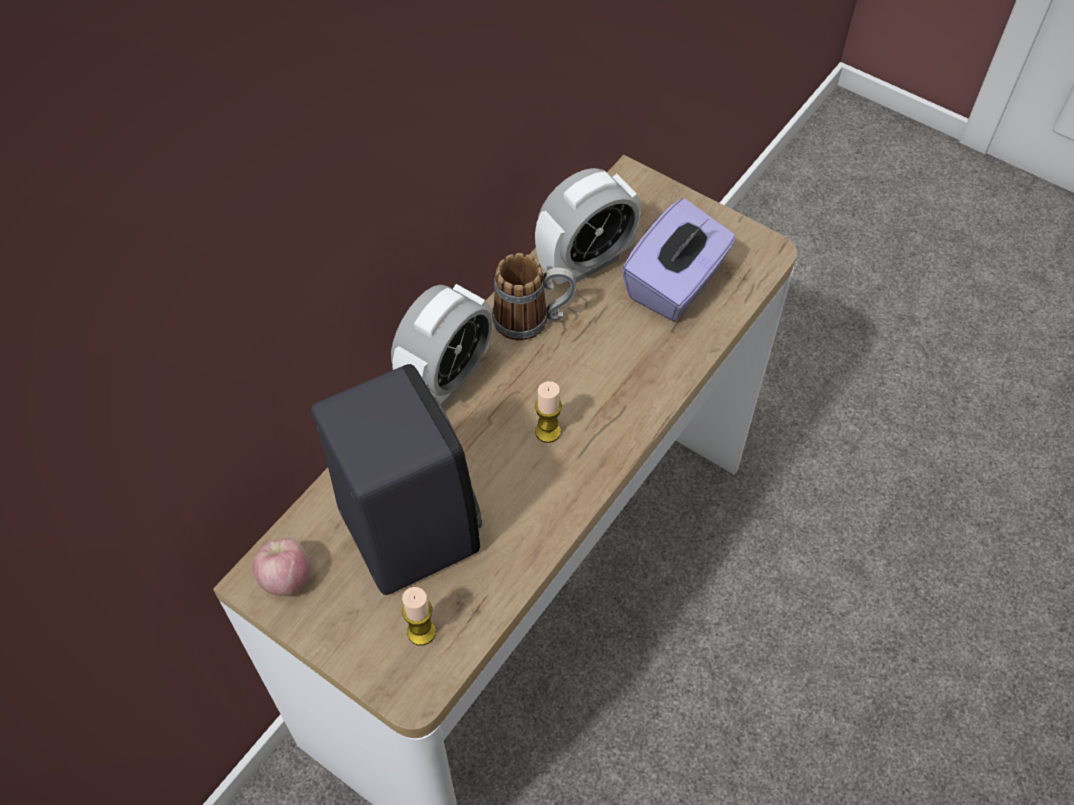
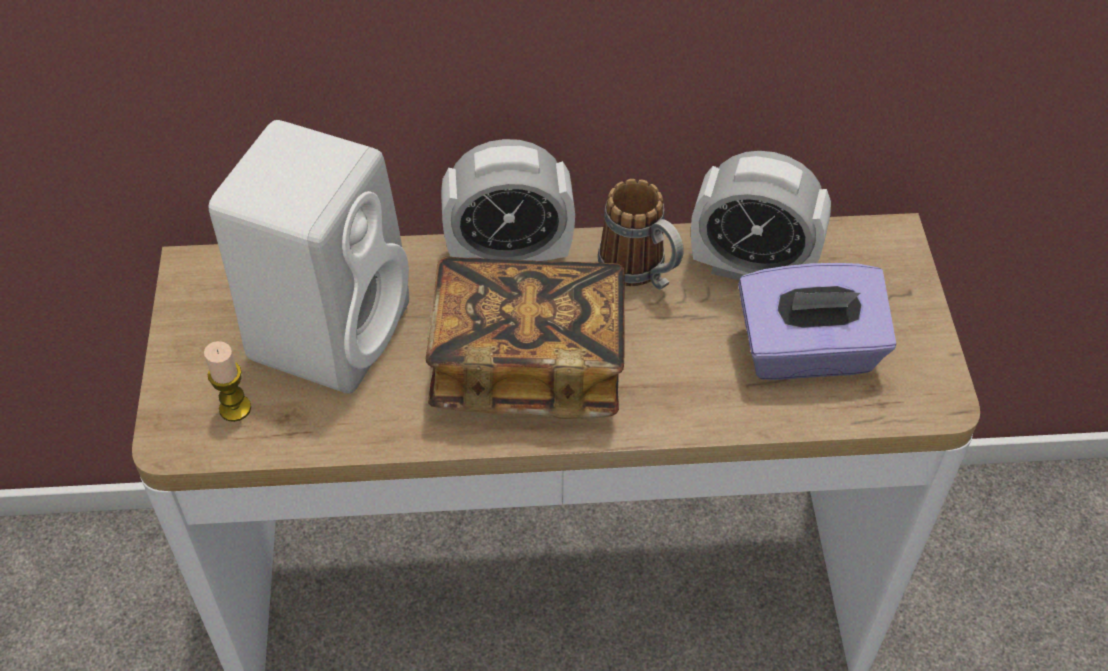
camera: 50 degrees right, 5 degrees down
apple [252,538,310,596] -> none
black speaker [311,364,482,595] -> white speaker [208,120,409,394]
candle [535,381,562,443] -> book [426,257,625,419]

